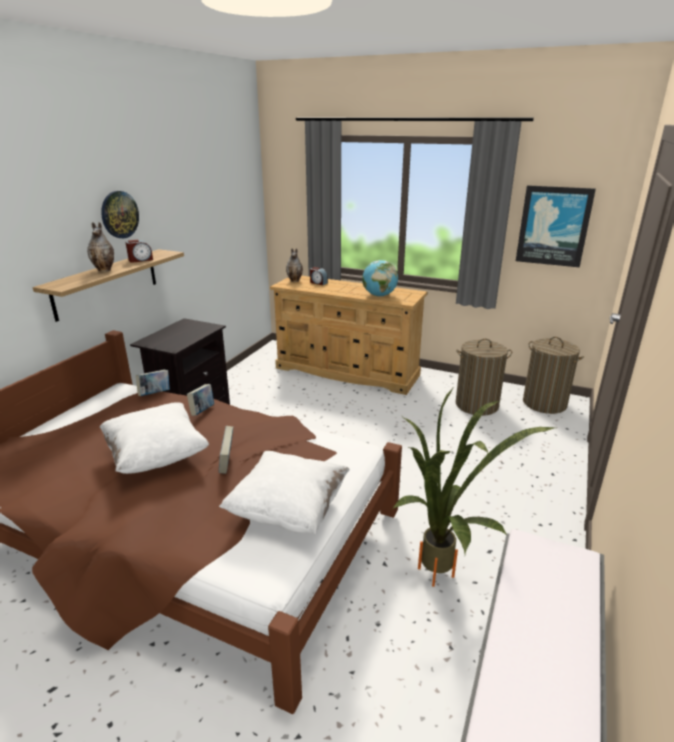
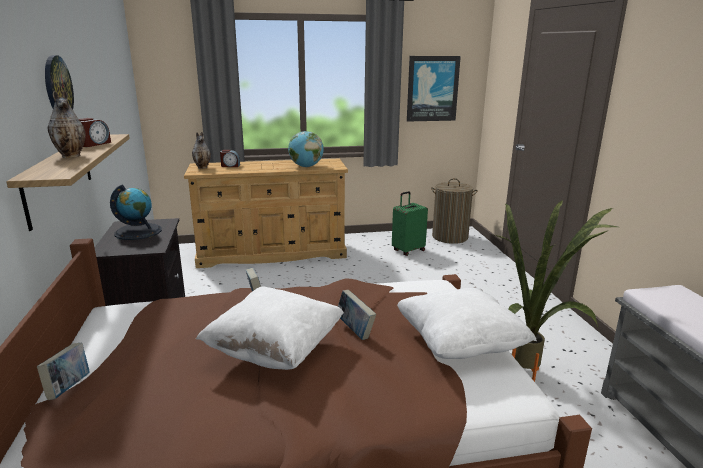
camera: 35 degrees left, 5 degrees down
book [136,370,170,396] -> book moved to [37,343,90,400]
laundry basket [456,339,512,416] -> green suitcase [392,191,428,256]
none -> globe [110,185,162,240]

